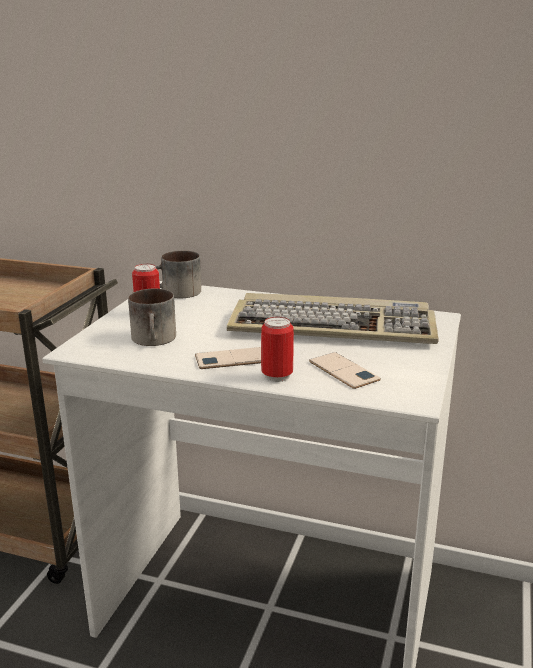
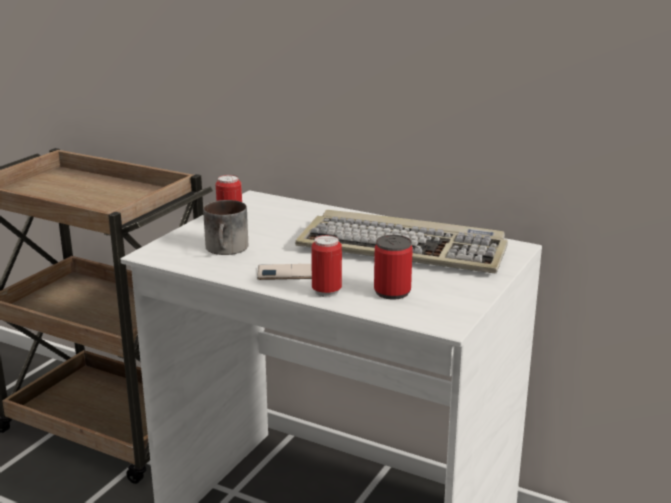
camera: 10 degrees right, 0 degrees up
mug [156,251,201,298] -> none
phone [309,352,381,389] -> can [374,235,413,299]

